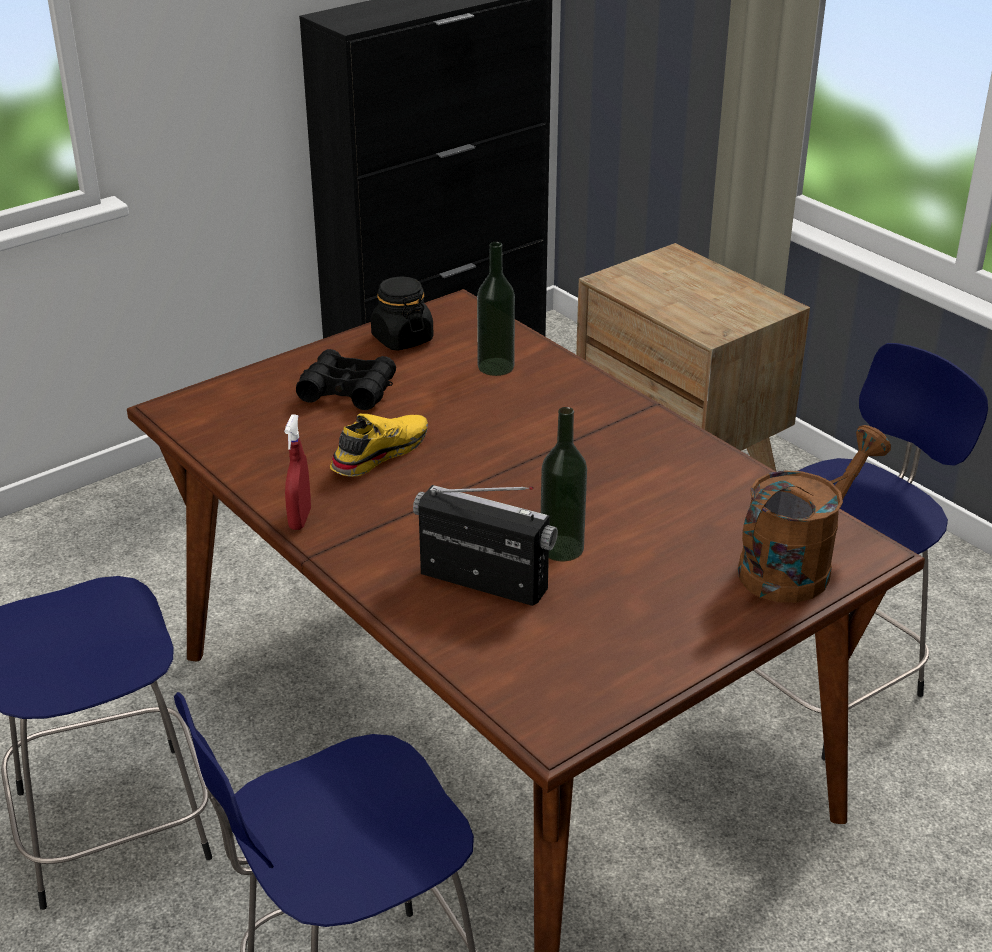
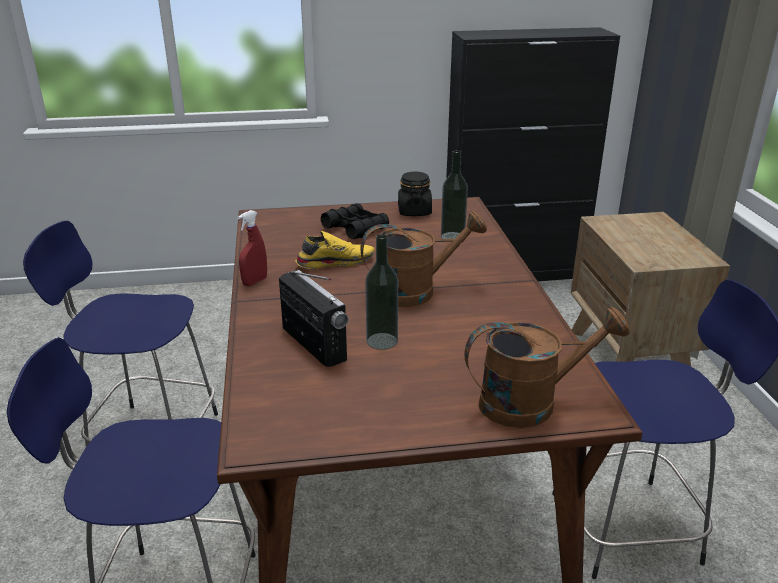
camera: 30 degrees right, 5 degrees down
none -> brown watering can [360,211,487,307]

